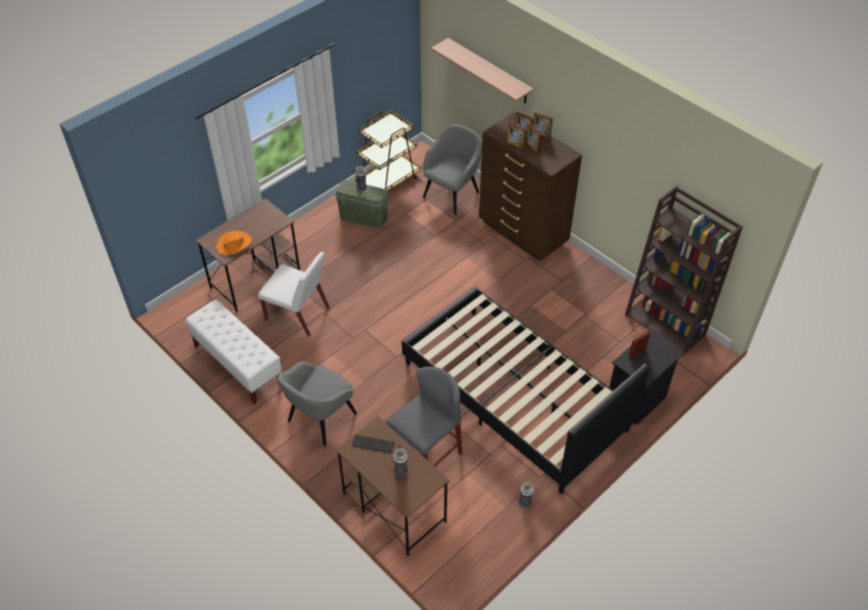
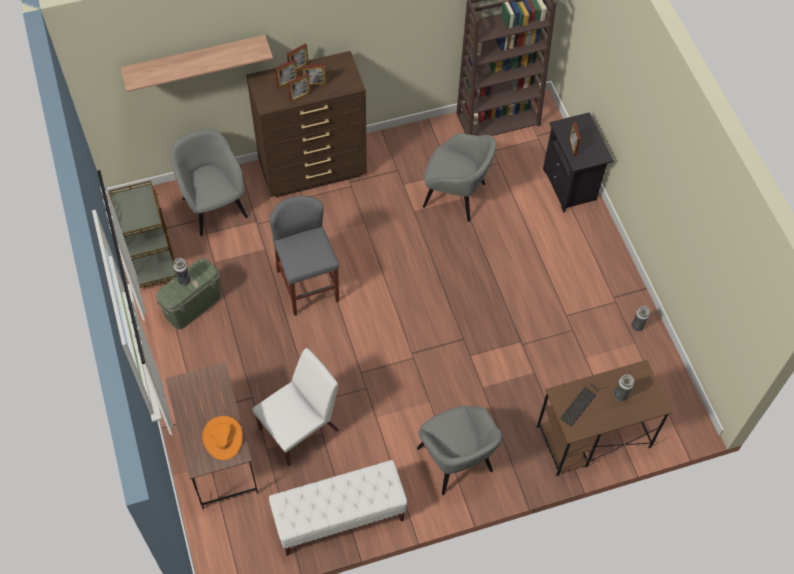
camera: 65 degrees left, 10 degrees up
grey stool [386,367,462,467] -> grey stool moved to [270,196,339,316]
black bed [402,287,650,494] -> none
none -> grey armchair [423,133,496,222]

